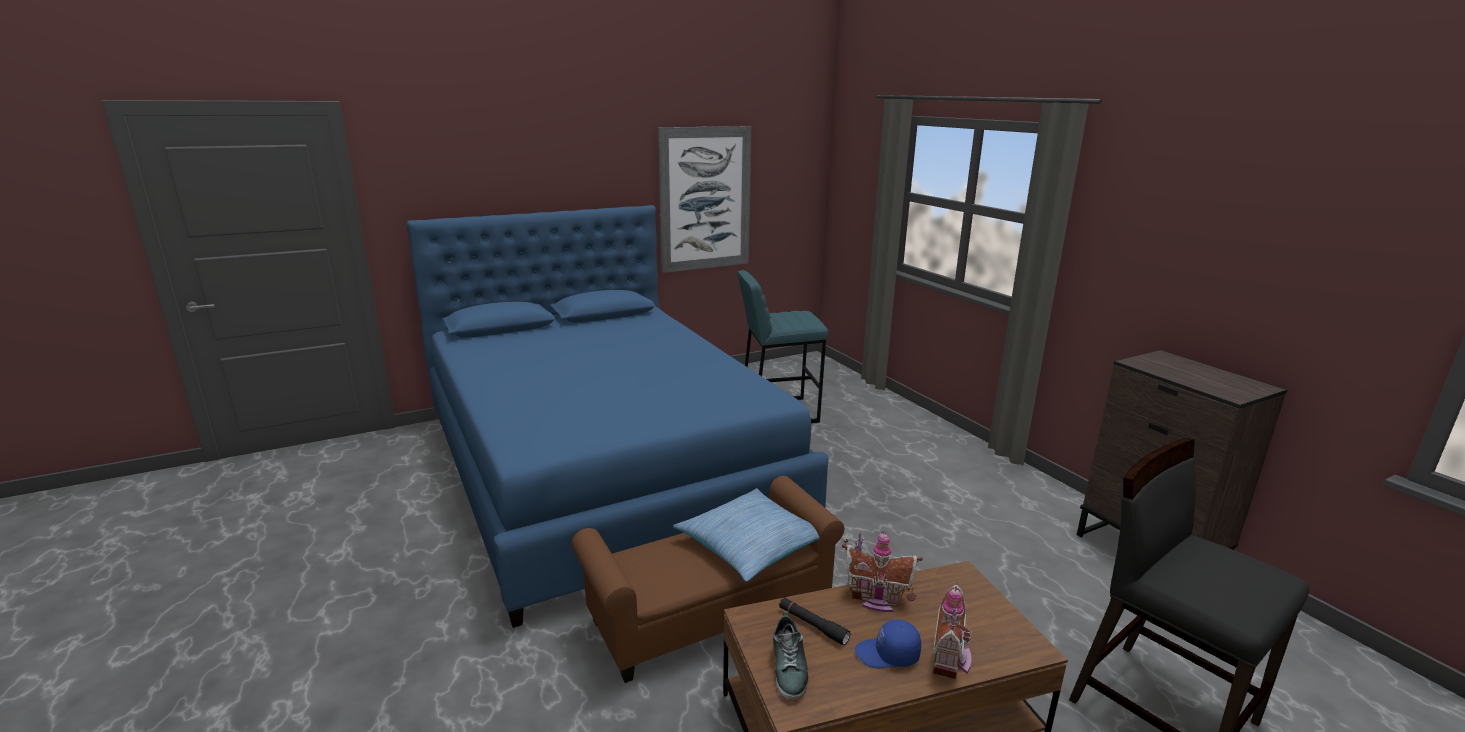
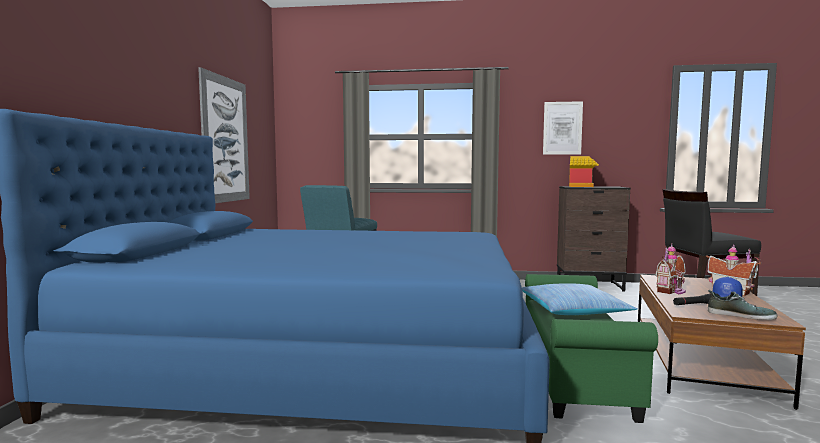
camera: 55 degrees left, 15 degrees down
brown ottoman [571,476,844,683] -> green ottoman [525,274,658,423]
none -> picture [543,101,583,155]
none -> toy house [569,156,599,187]

